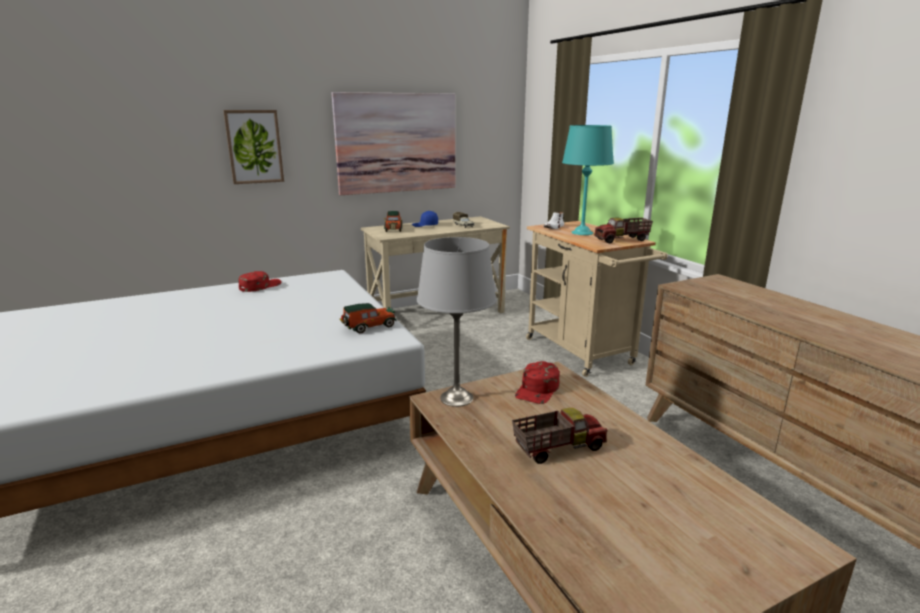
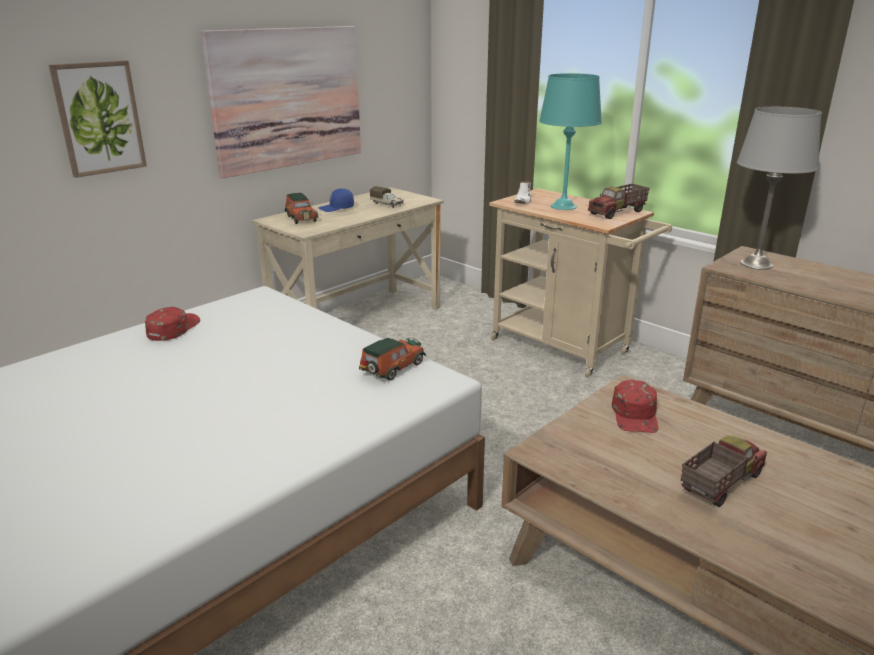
camera: 20 degrees left, 5 degrees up
grey table lamp [417,237,497,407] -> grey table lamp moved to [737,107,822,270]

